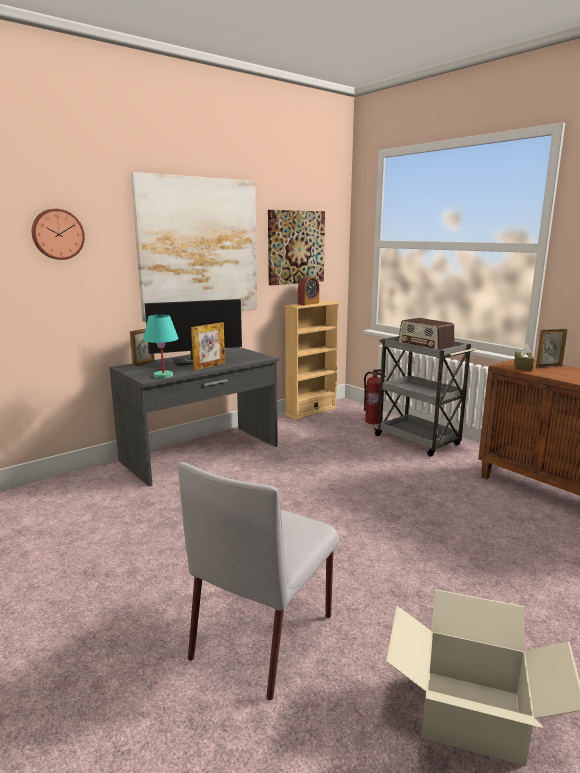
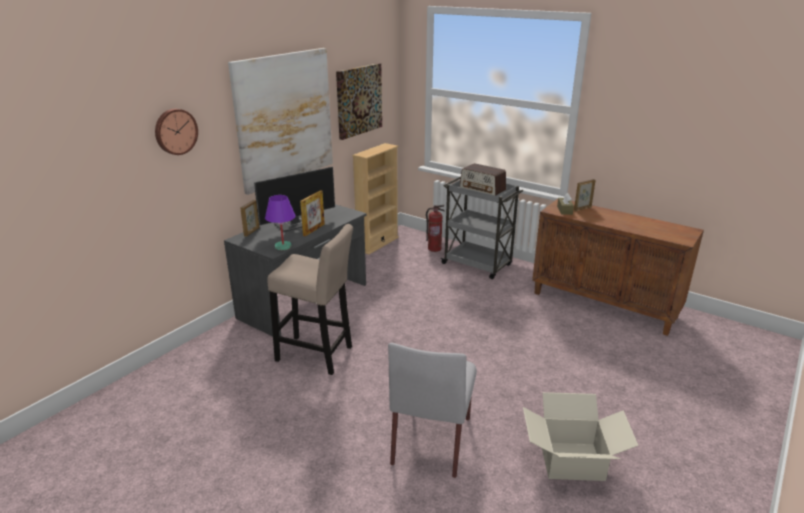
camera: 15 degrees left, 10 degrees up
turquoise table lamp [143,315,179,379] -> purple table lamp [265,195,296,250]
alarm clock [298,275,319,305] -> none
none -> beige stool [267,224,353,375]

